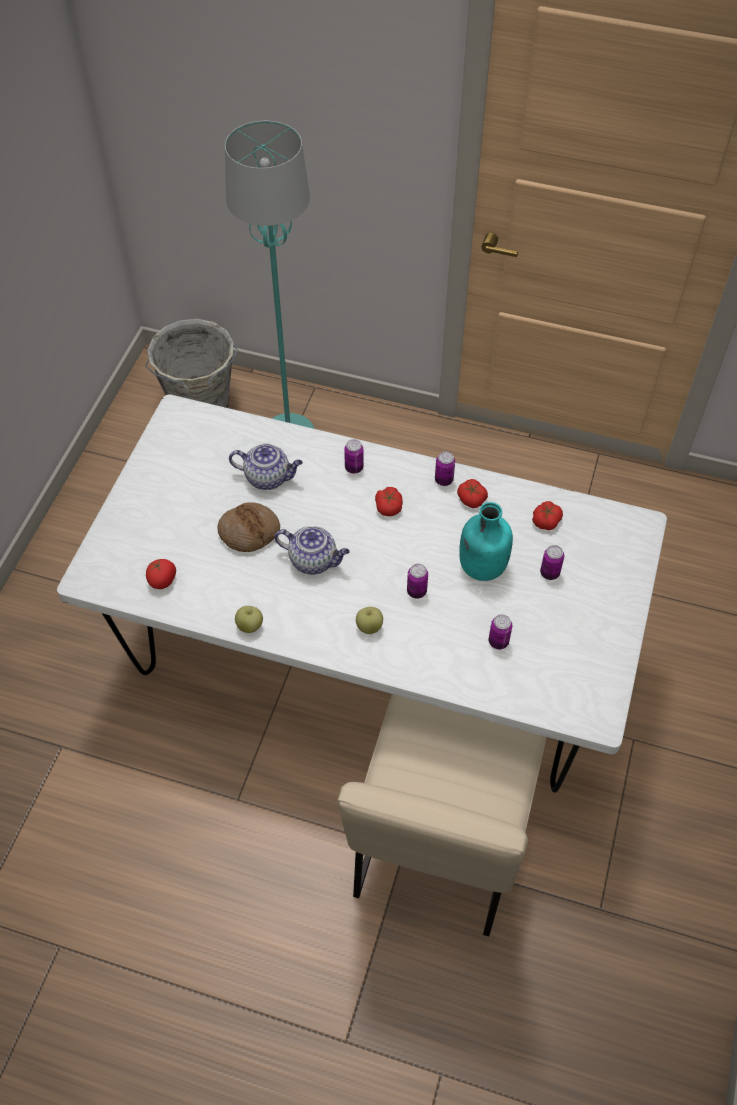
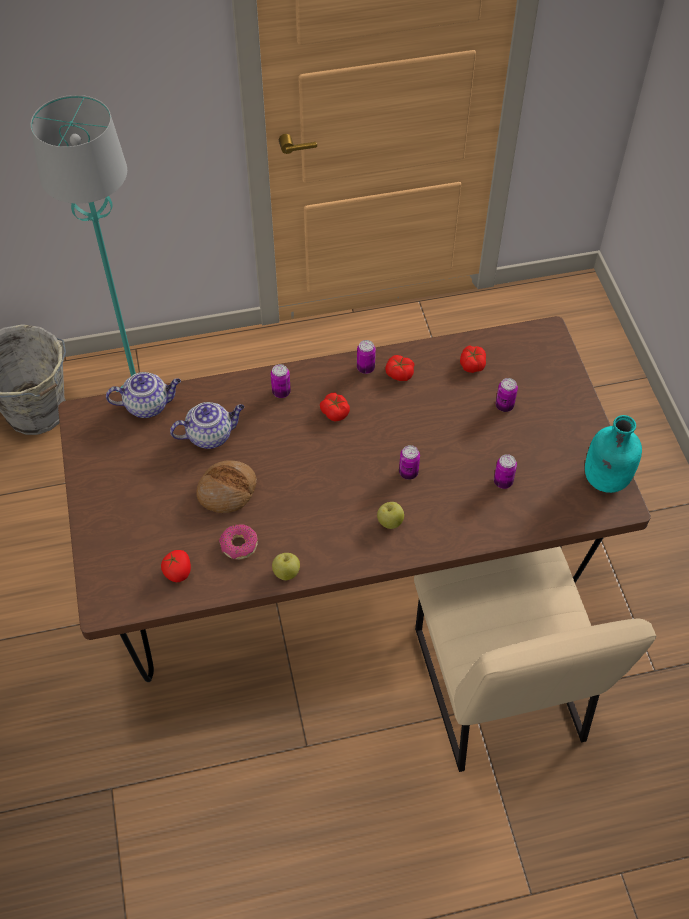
camera: 30 degrees left, 0 degrees up
white dining table [57,394,667,793] -> brown dining table [58,316,651,682]
teapot [275,526,350,575] -> teapot moved to [106,372,181,418]
turquoise bottle [459,502,513,581] -> turquoise bottle moved to [585,415,642,493]
none -> donut [219,524,258,559]

